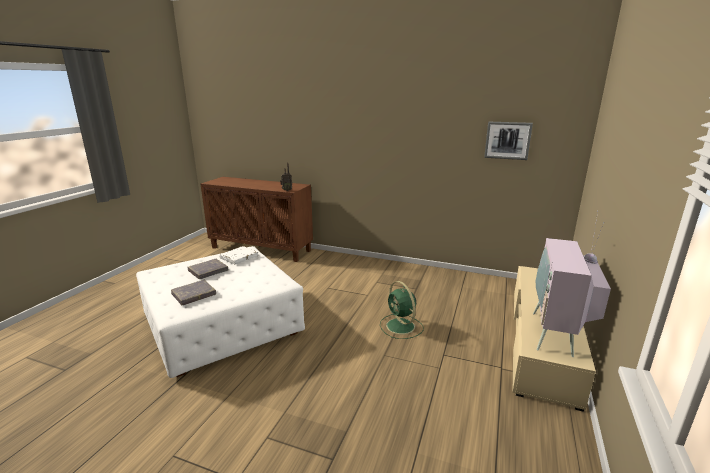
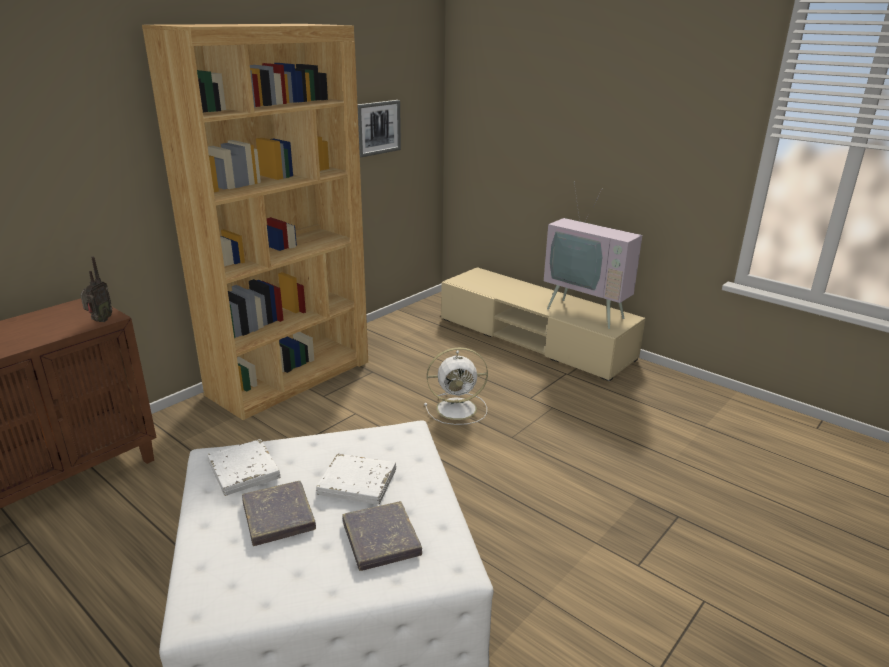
camera: 70 degrees left, 5 degrees up
green fan [380,281,424,339] -> white fan [424,347,488,425]
none -> brown bookcase [142,24,368,420]
none -> white book [316,454,396,505]

